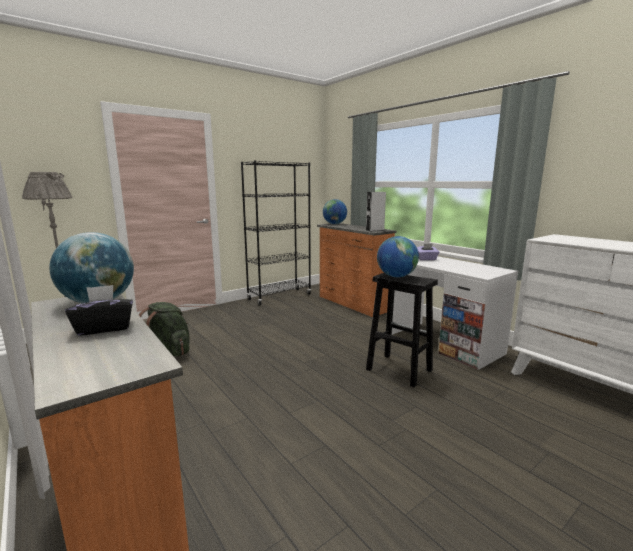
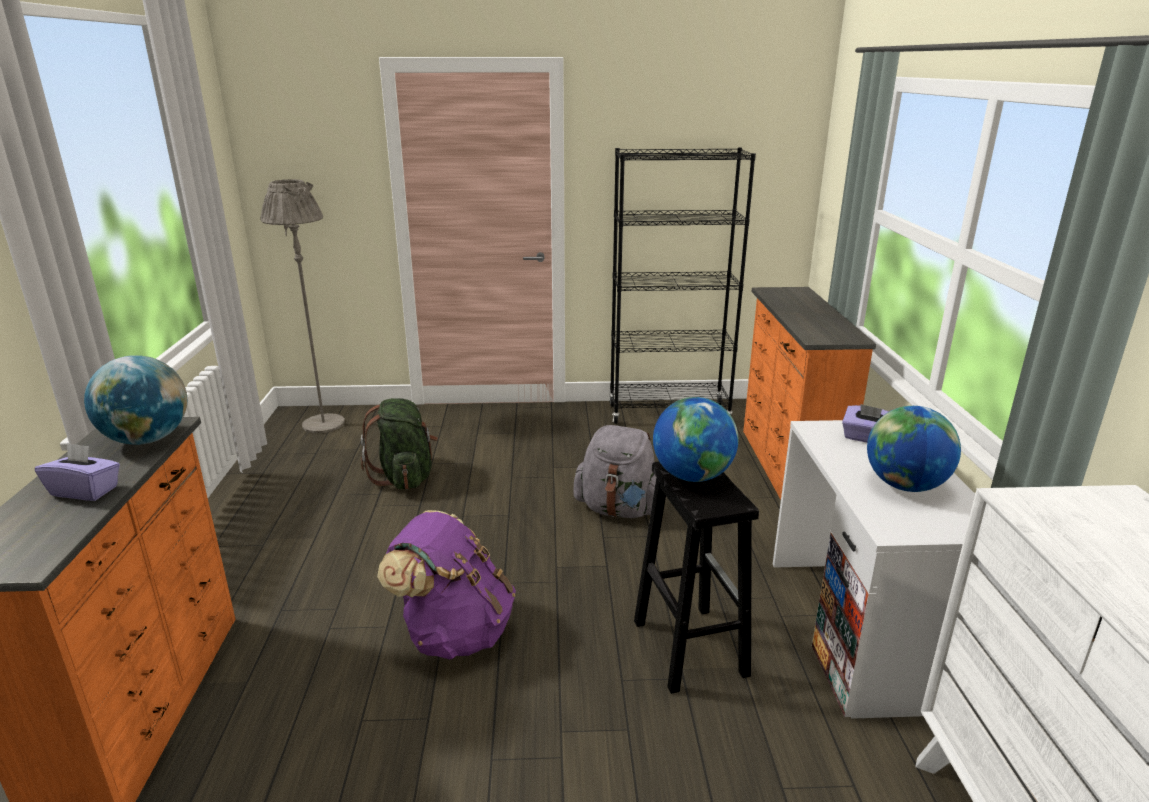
camera: 35 degrees right, 10 degrees up
black tissue box [65,285,133,336] -> purple tissue box [35,443,120,501]
globe [323,199,347,224] -> globe moved to [867,406,961,492]
grey speaker [366,192,386,231] -> none
none -> purple backpack [377,510,516,659]
none -> grey backpack [573,425,656,518]

